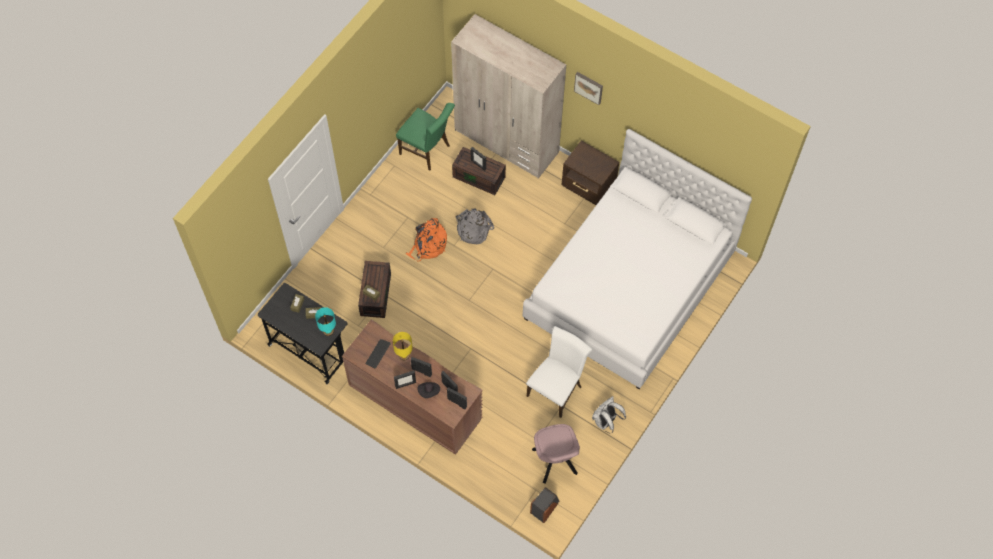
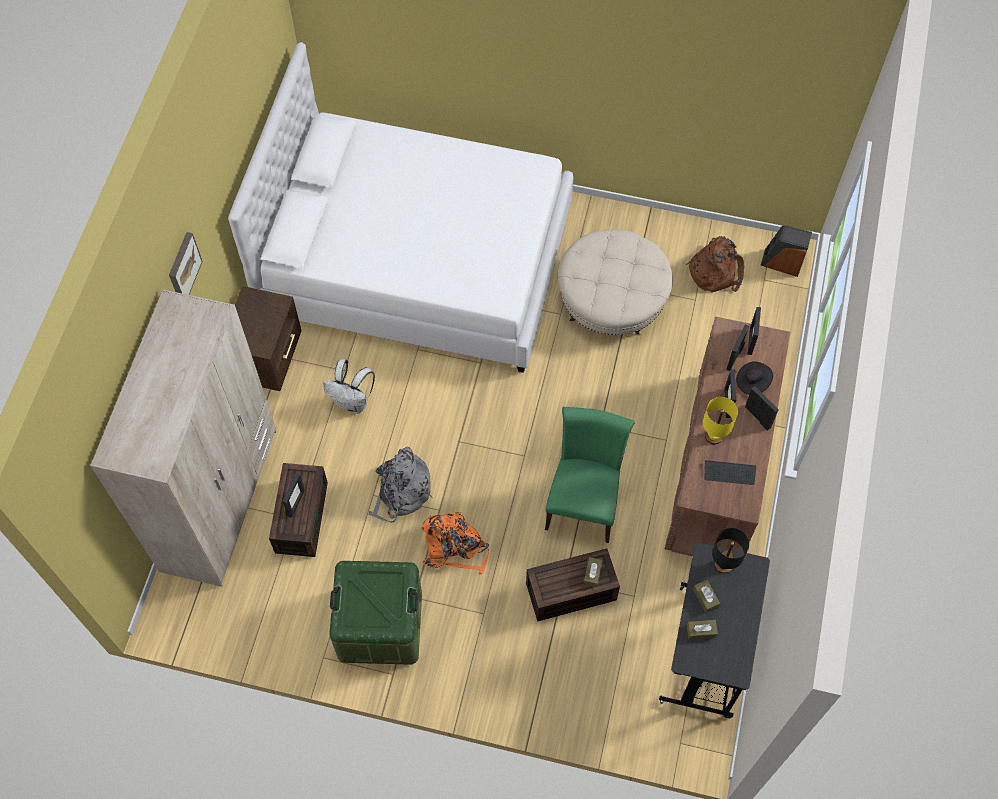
camera: 110 degrees left, 0 degrees up
turquoise table lamp [315,307,336,336] -> black table lamp [712,528,749,573]
green chair [396,103,455,171] -> green chair moved to [545,407,635,543]
white chair [526,326,593,418] -> beige ottoman [558,230,673,335]
pink chair [532,424,580,483] -> brown backpack [686,236,744,292]
white backpack [592,396,626,433] -> white backpack moved to [323,359,375,414]
none -> green storage box [329,561,422,665]

